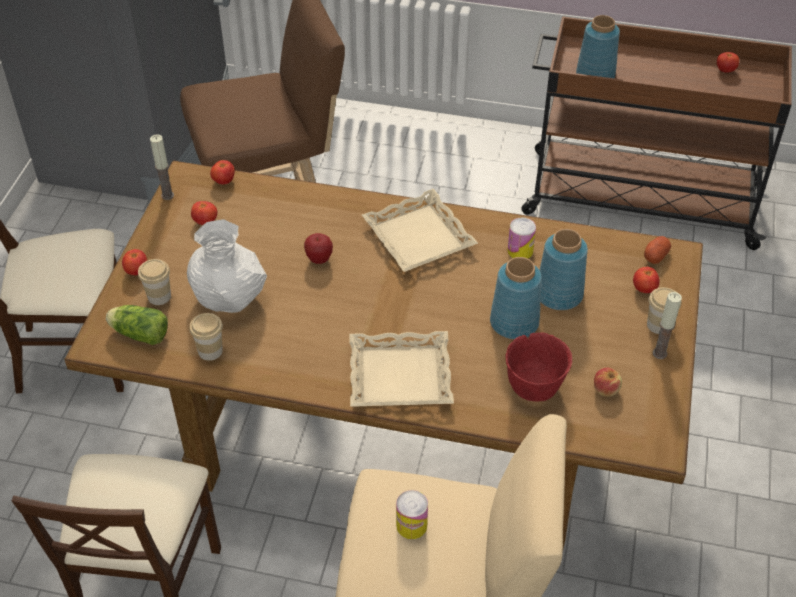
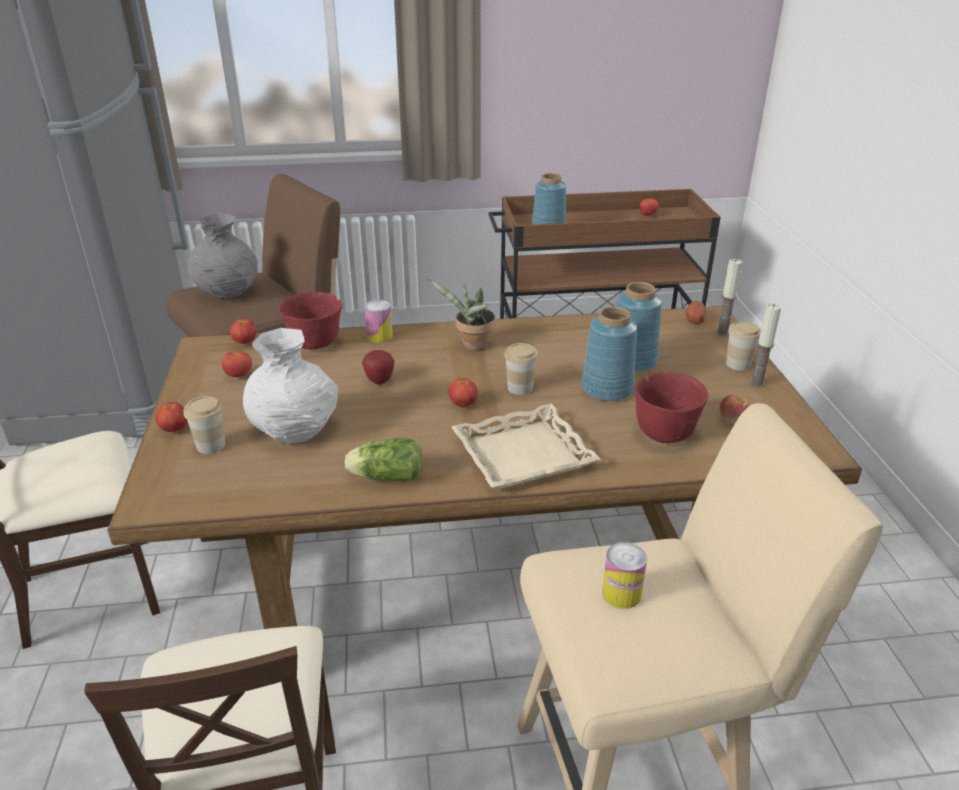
camera: 20 degrees left, 15 degrees down
lettuce [106,305,168,345] -> lettuce moved to [345,438,423,482]
candle [150,134,174,200] -> candle moved to [716,259,742,336]
cup [189,313,223,361] -> cup moved to [504,343,538,395]
beige tray [362,189,478,272] -> potted plant [428,279,495,351]
can [507,218,536,259] -> can moved to [364,300,393,343]
tomato [633,267,660,293] -> tomato moved to [449,378,478,407]
none -> grey vase [188,213,258,299]
none -> red bowl [279,292,343,350]

